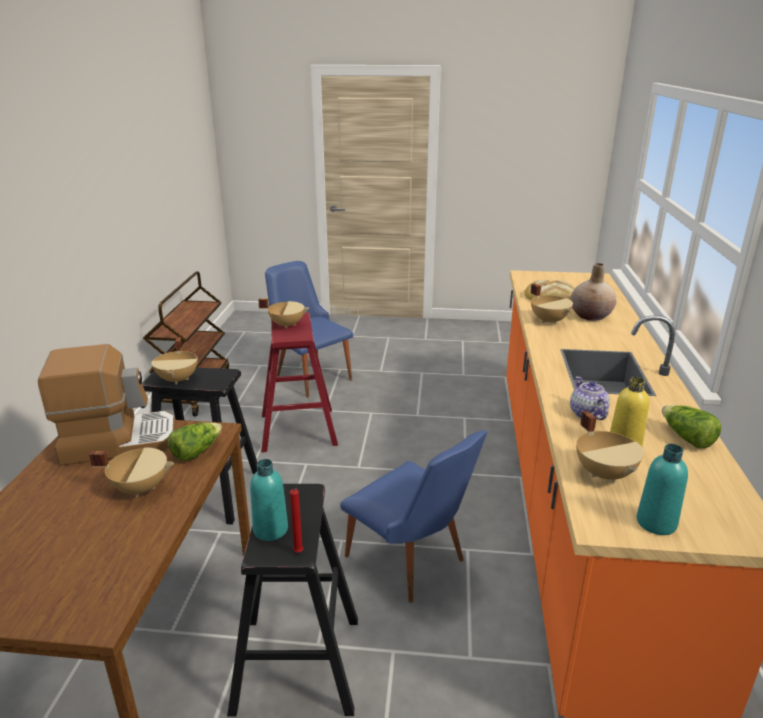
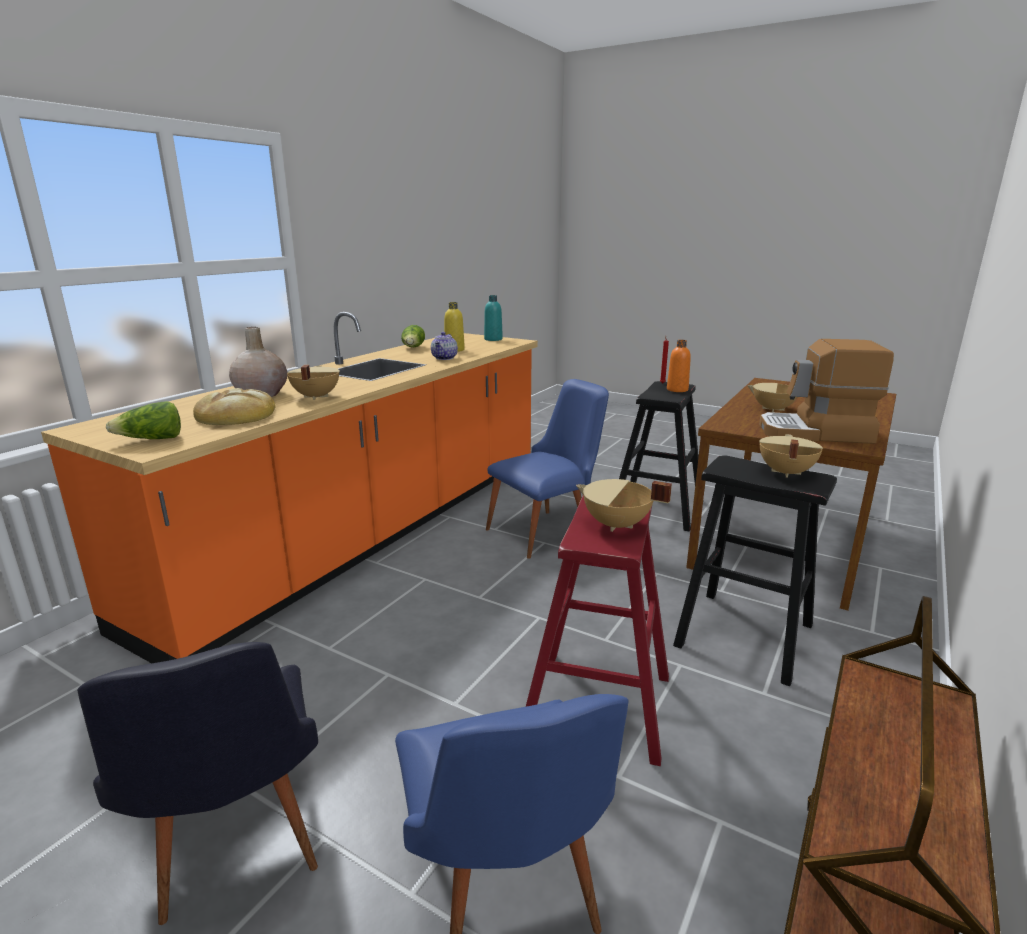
camera: 155 degrees left, 5 degrees down
lettuce [167,422,222,461] -> lettuce moved to [106,401,181,439]
turquoise bottle [250,459,288,541] -> orange bottle [667,340,691,392]
blue chair [340,430,487,603] -> blue chair turned 75 degrees clockwise [486,379,609,559]
beige cooking pot [576,411,644,483] -> none
none -> black chair [77,642,318,925]

